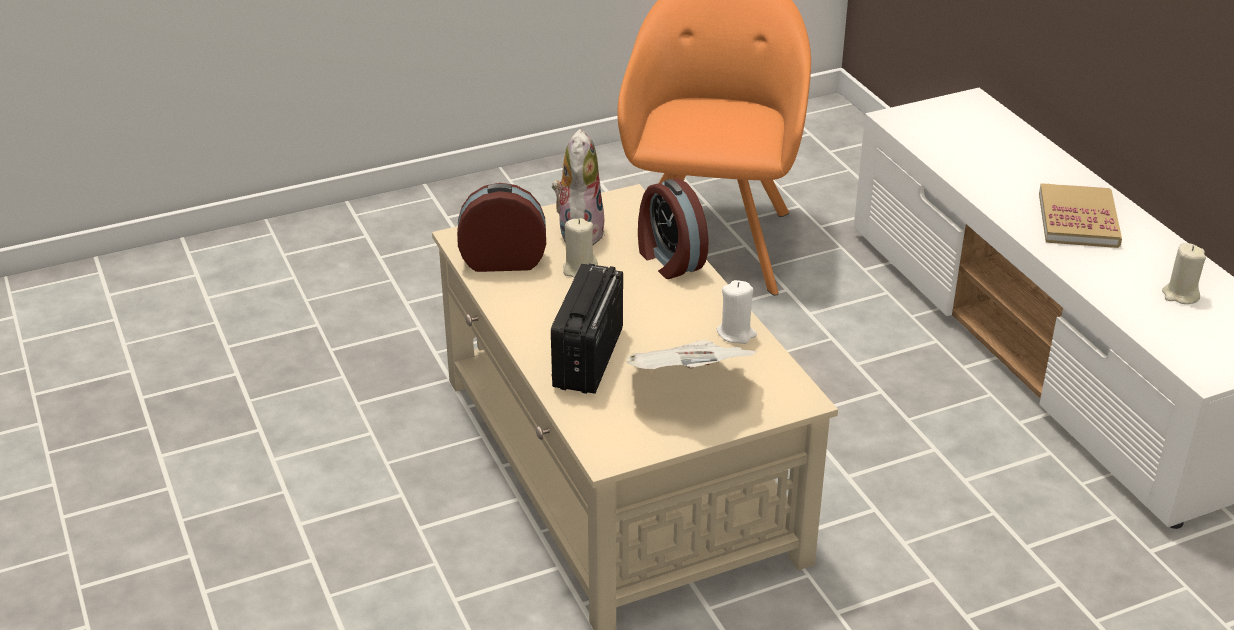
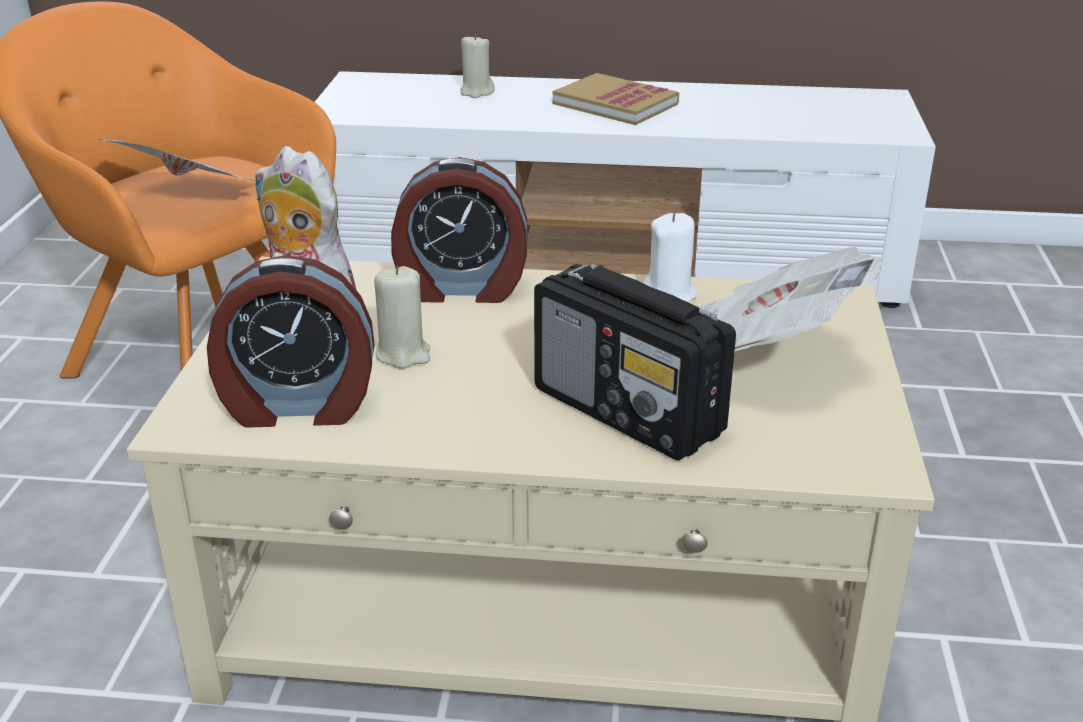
camera: 60 degrees left, 5 degrees down
alarm clock [457,183,546,272] -> alarm clock turned 120 degrees counterclockwise [207,255,375,428]
beige candle [1162,243,1206,304] -> beige candle moved to [461,34,495,98]
none -> newspaper [99,139,256,181]

